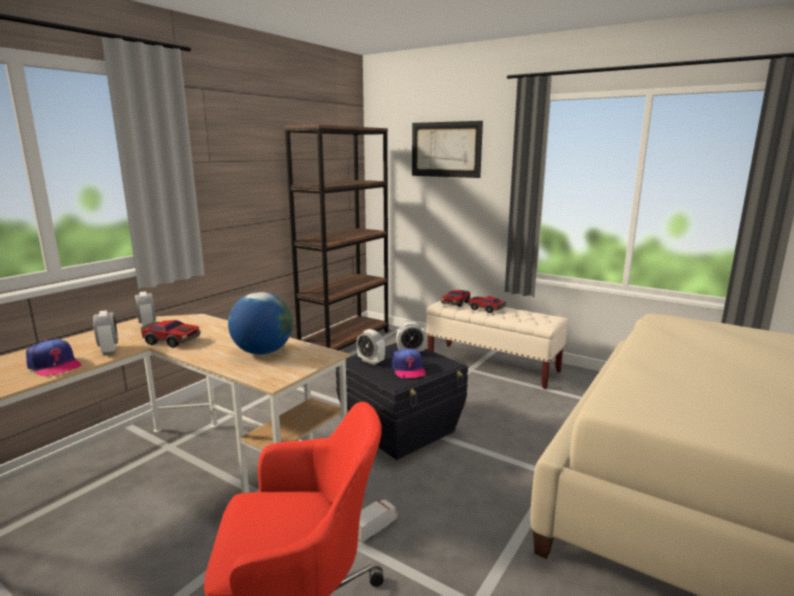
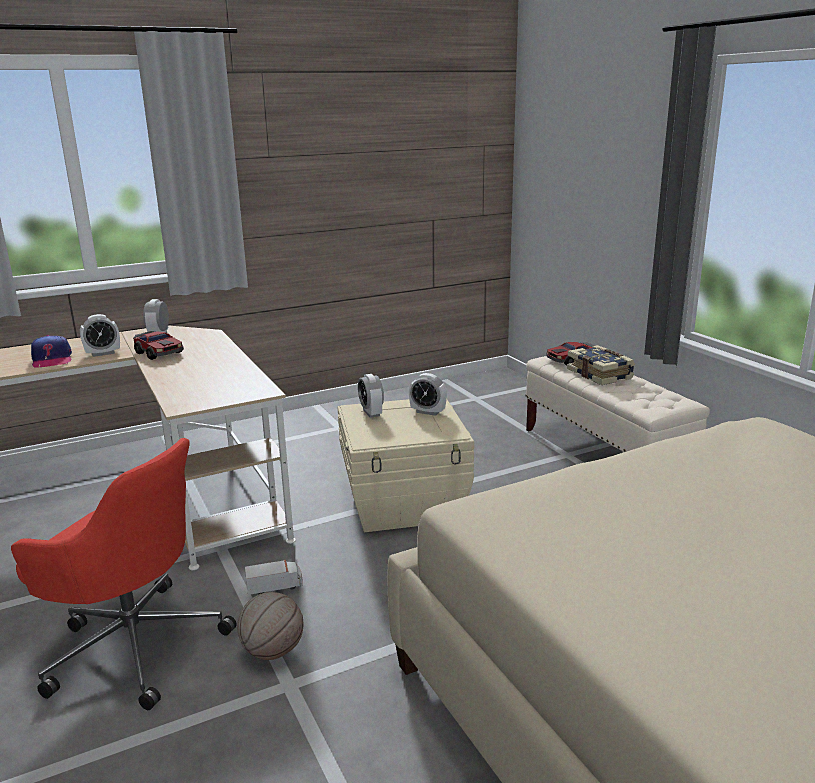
camera: 30 degrees right, 5 degrees up
alarm clock [93,310,118,355] -> alarm clock turned 60 degrees clockwise [80,314,120,357]
globe [228,292,293,355] -> none
brown bookcase [284,125,388,351] -> none
black storage box [336,343,468,460] -> beige storage box [338,399,474,532]
cap [391,348,426,378] -> none
picture [412,121,483,178] -> none
toy car [468,296,506,313] -> book [567,345,635,385]
none -> basketball [237,592,304,660]

